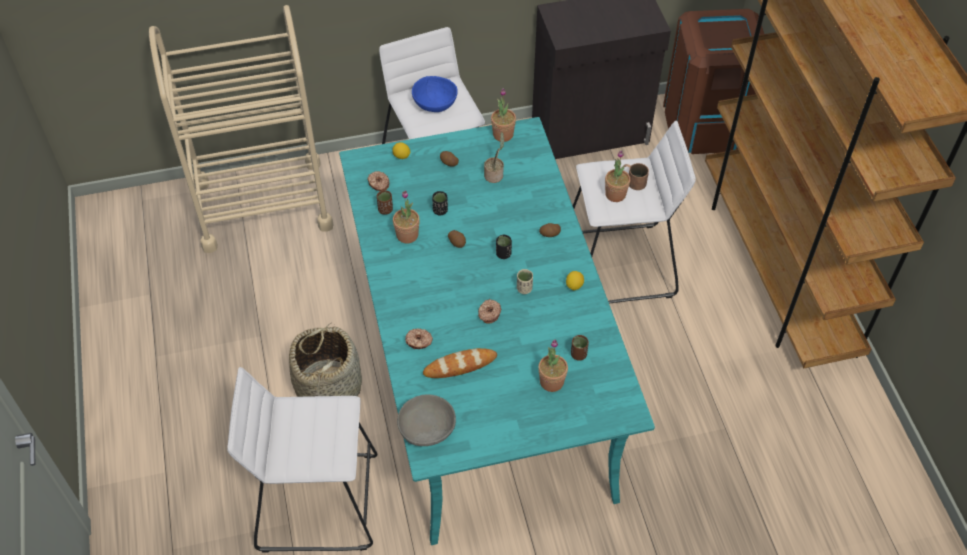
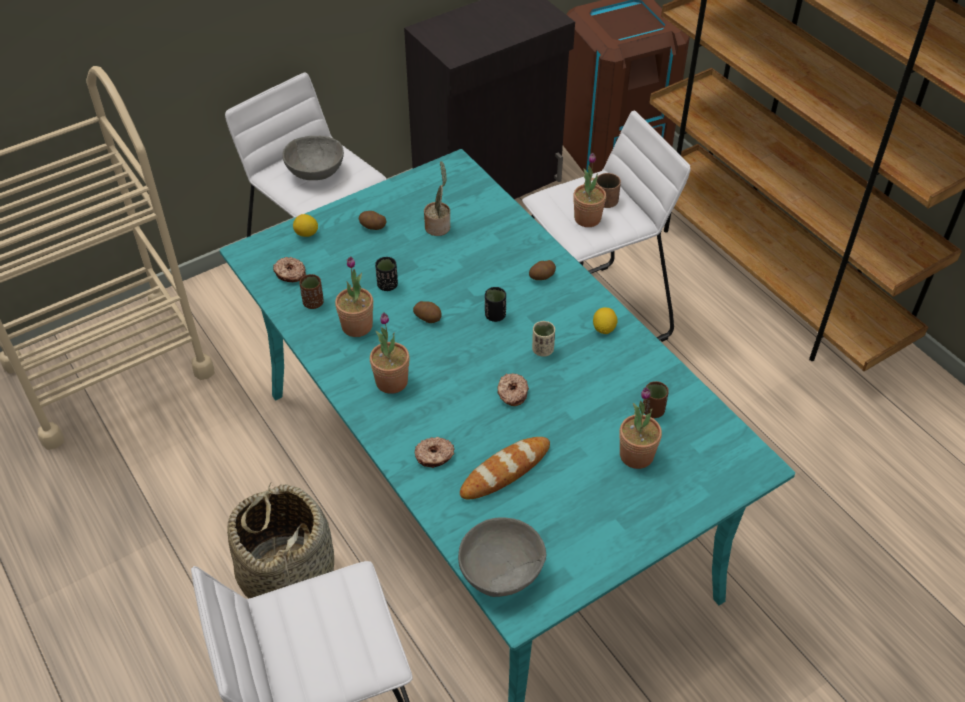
camera: 20 degrees left, 5 degrees down
blue bowl [412,76,458,112] -> grey bowl [283,136,344,180]
potted plant [491,88,516,142] -> potted plant moved to [370,312,410,394]

